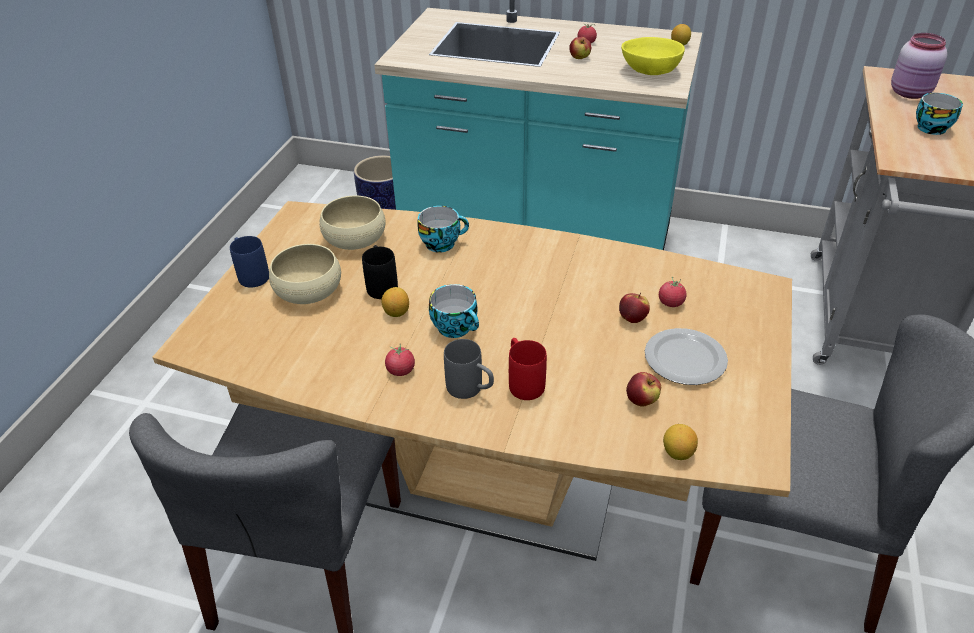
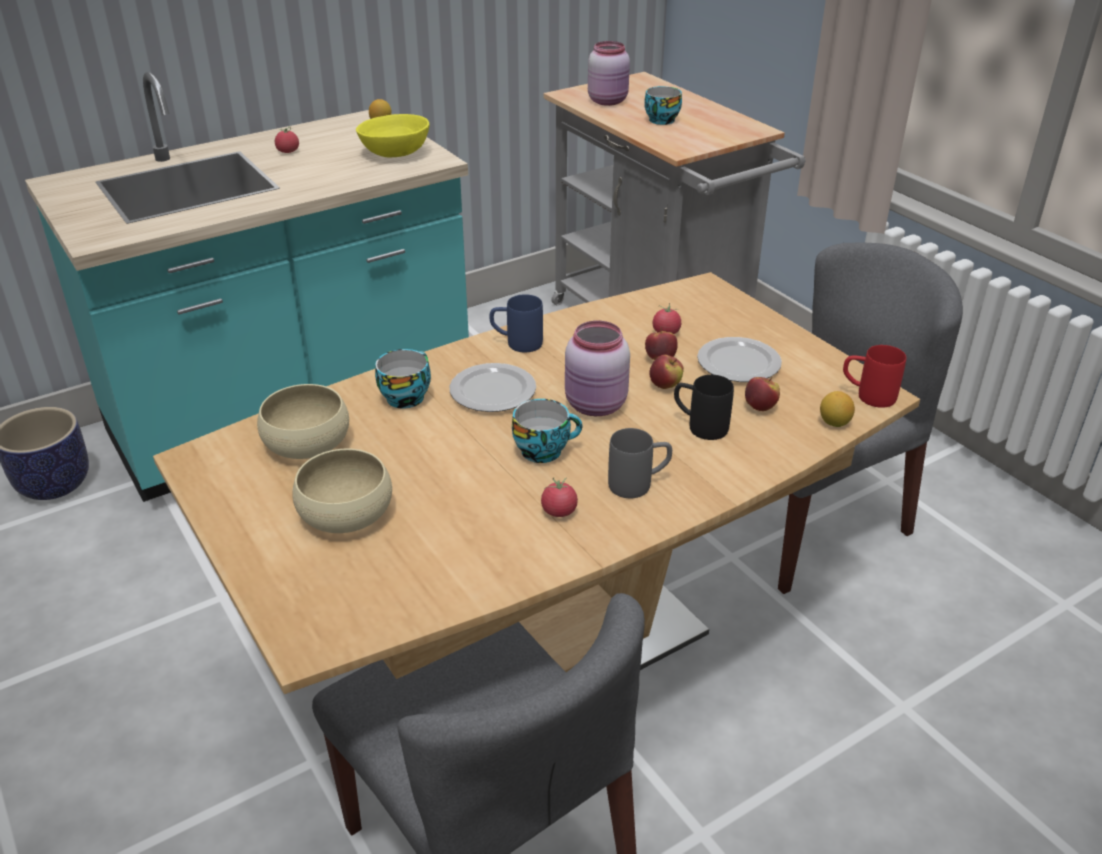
camera: 50 degrees left, 5 degrees down
blue mug [230,236,269,288] -> blue mug moved to [489,294,543,352]
black mug [362,245,398,299] -> black mug moved to [674,375,734,440]
lemon [381,287,409,317] -> none
red mug [509,338,547,400] -> red mug moved to [843,345,906,408]
apple [569,37,591,59] -> apple moved to [649,355,684,389]
none -> plate [450,363,536,412]
none -> pink jar [565,321,630,416]

